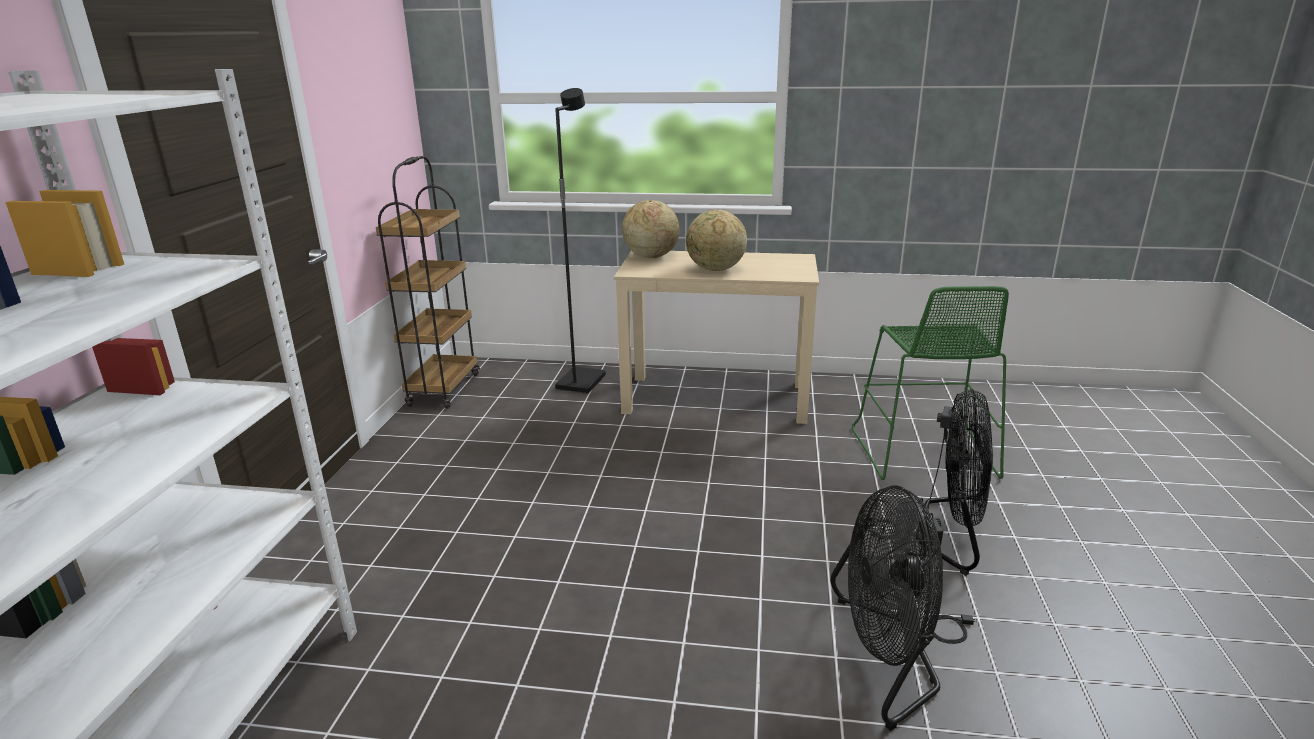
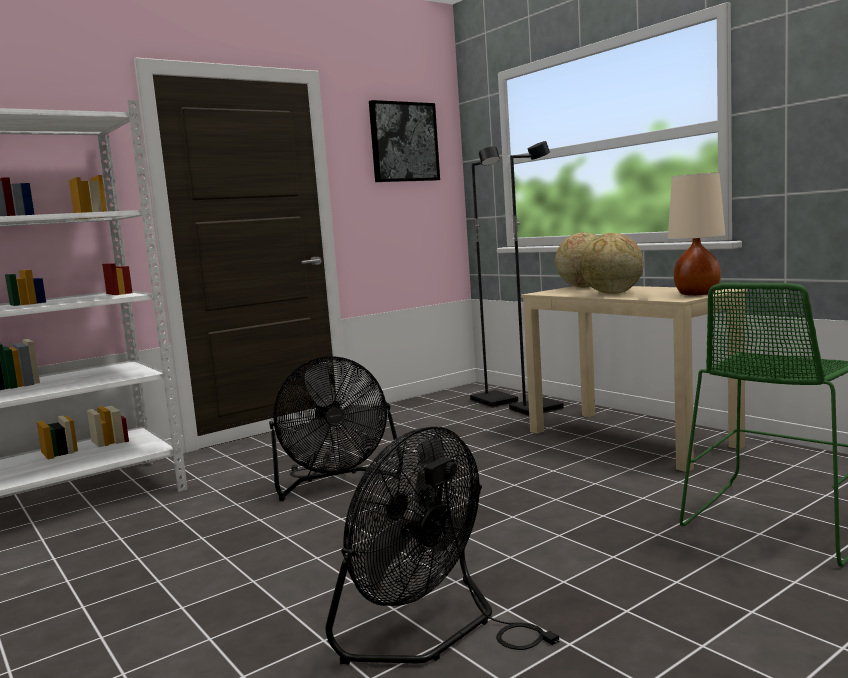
camera: 45 degrees right, 15 degrees down
brown cart [376,156,480,409] -> none
black fan [858,389,993,576] -> black fan moved to [269,357,403,501]
none -> picture [369,100,440,182]
none -> black floor lamp [470,146,518,408]
none -> beige table lamp [668,173,725,296]

